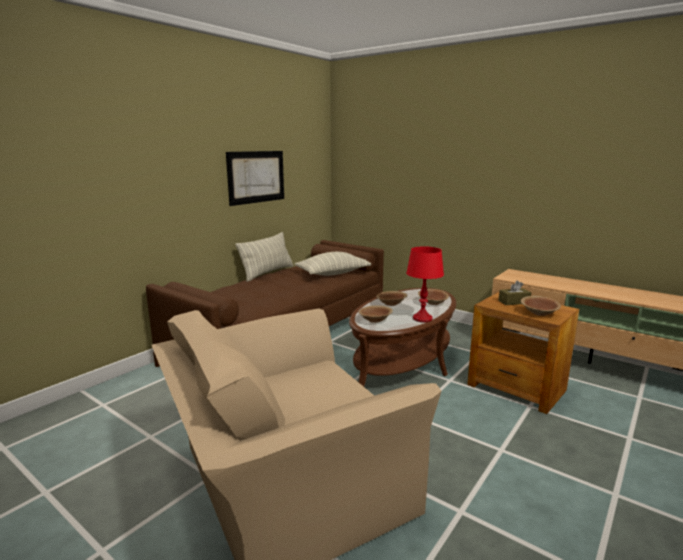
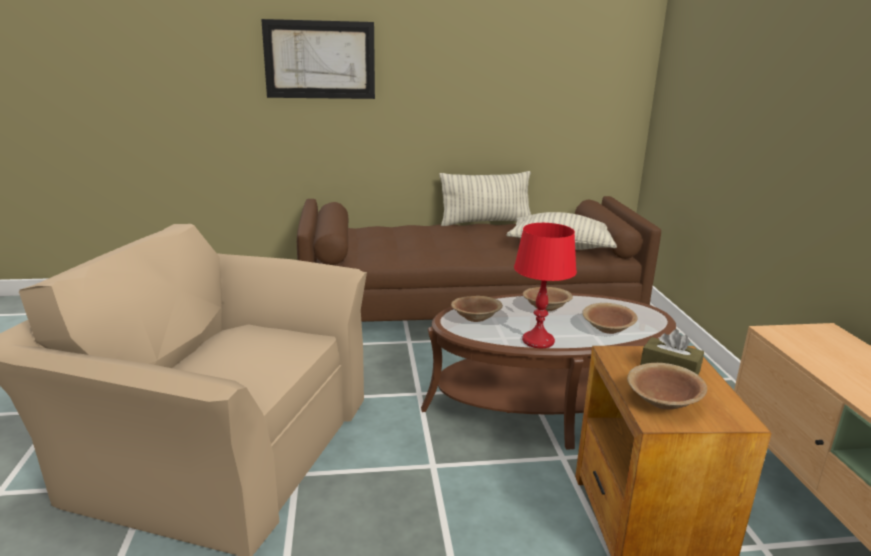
camera: 45 degrees right, 5 degrees up
picture [226,151,284,206] -> picture moved to [261,19,375,99]

